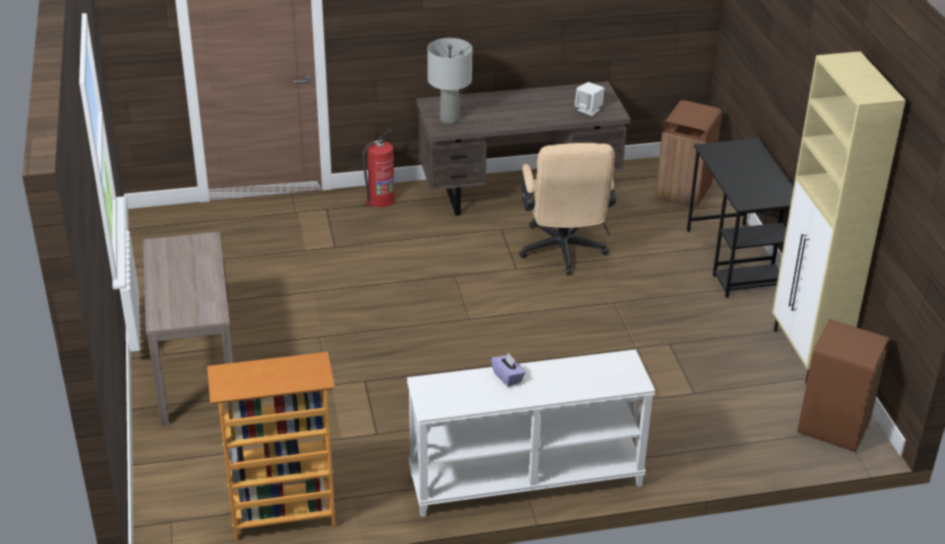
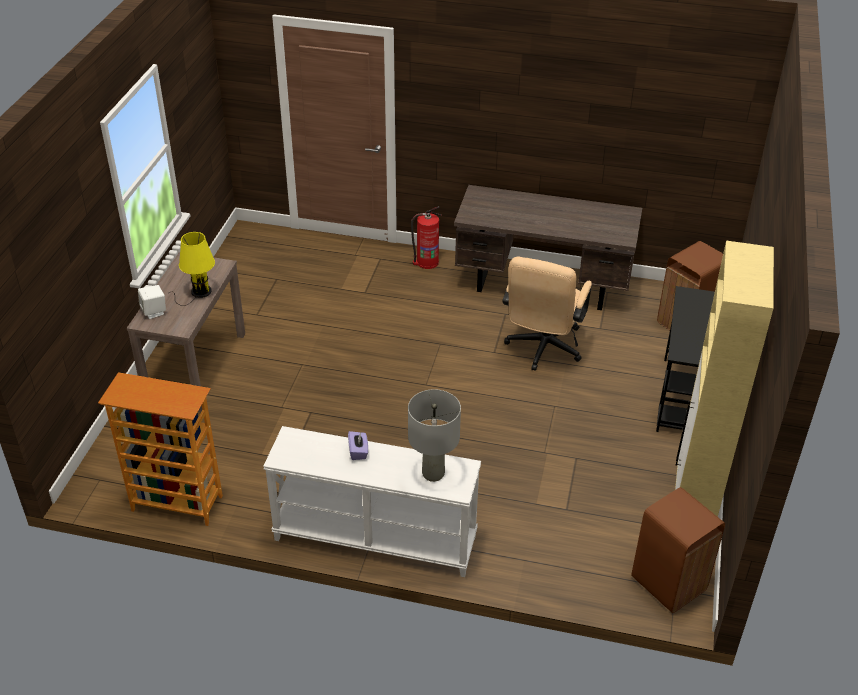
camera: 25 degrees right, 5 degrees up
grey table lamp [427,38,472,125] -> grey table lamp moved to [408,389,461,482]
white speaker [575,82,605,116] -> white speaker moved to [138,285,166,319]
none -> yellow table lamp [169,232,215,306]

